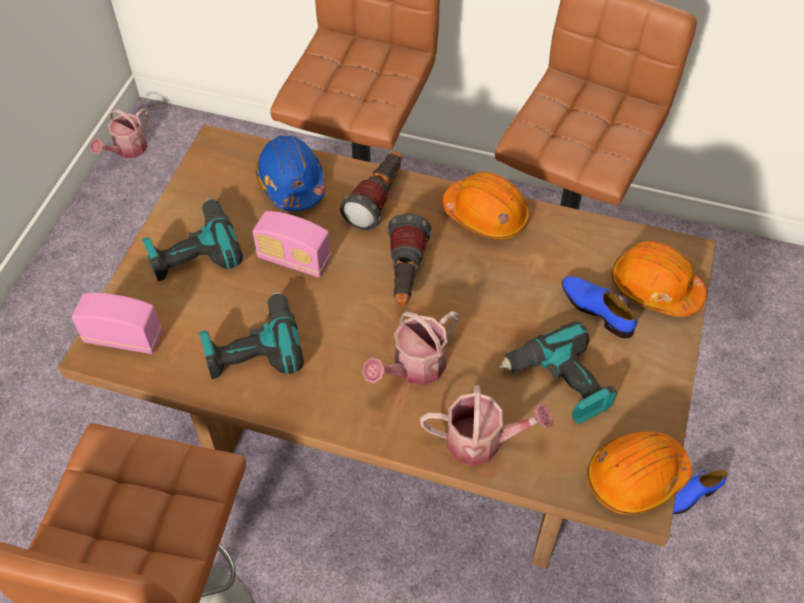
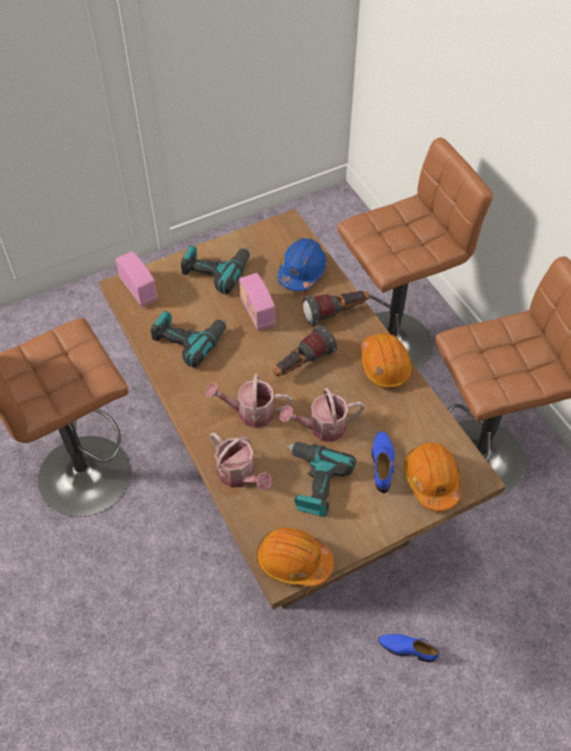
camera: 45 degrees right, 0 degrees up
watering can [90,108,149,158] -> watering can moved to [280,388,365,442]

